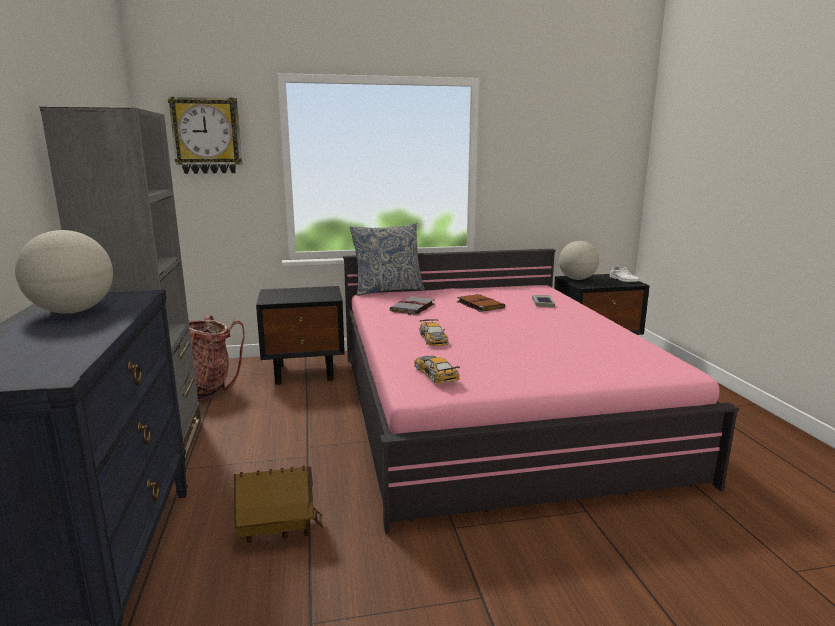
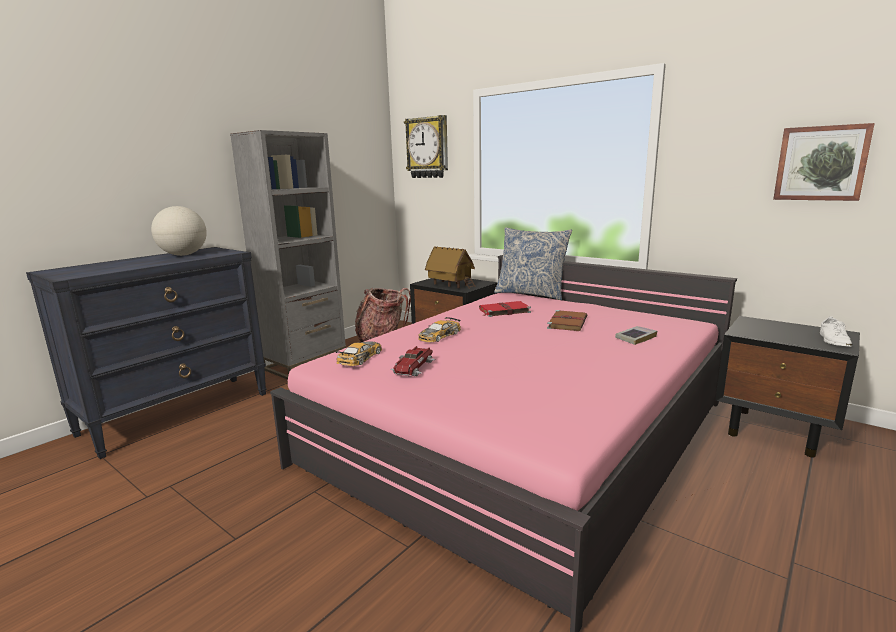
camera: 50 degrees right, 0 degrees up
toy house [234,466,323,543] -> toy house moved to [425,246,476,289]
grey book [389,296,435,316] -> red book [479,301,531,317]
globe [559,241,599,280] -> none
none -> toy car [390,346,435,377]
none -> picture [773,123,875,201]

